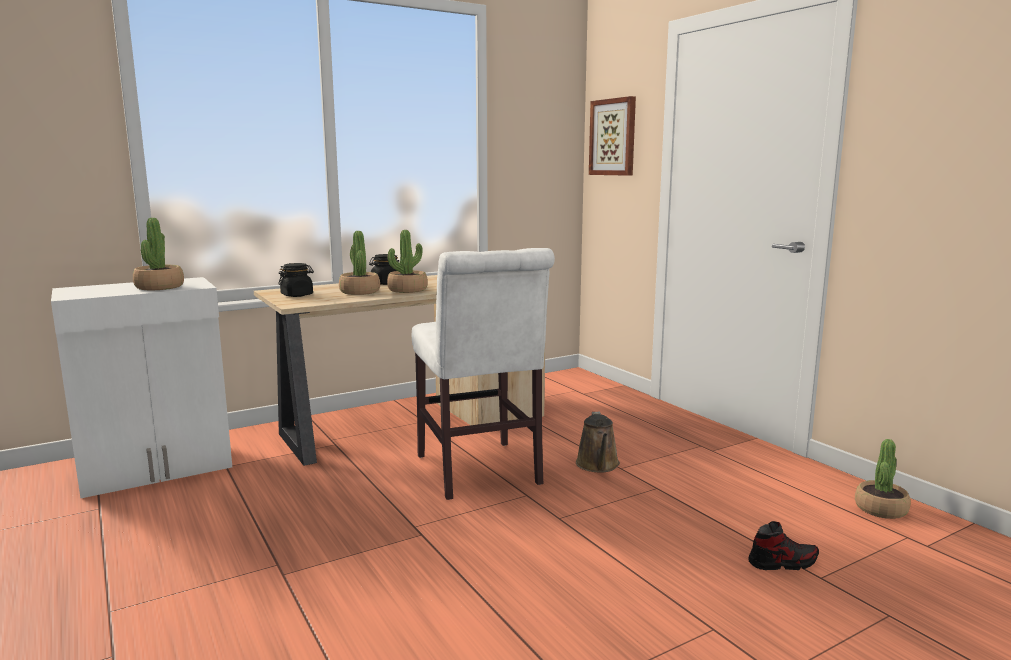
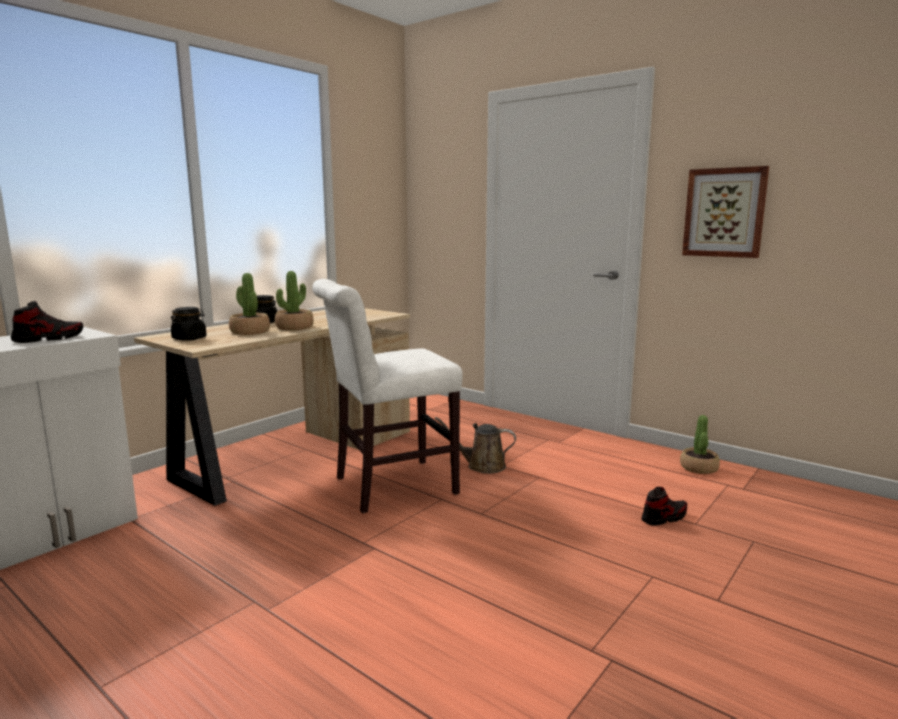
camera: 20 degrees left, 0 degrees up
potted plant [133,218,184,290] -> shoe [11,301,83,343]
white chair [412,248,555,500] -> white chair turned 105 degrees clockwise [312,279,463,513]
brown watering can [576,411,620,473] -> brown watering can turned 120 degrees clockwise [435,417,516,474]
picture [589,96,636,176] -> picture moved to [682,166,769,258]

